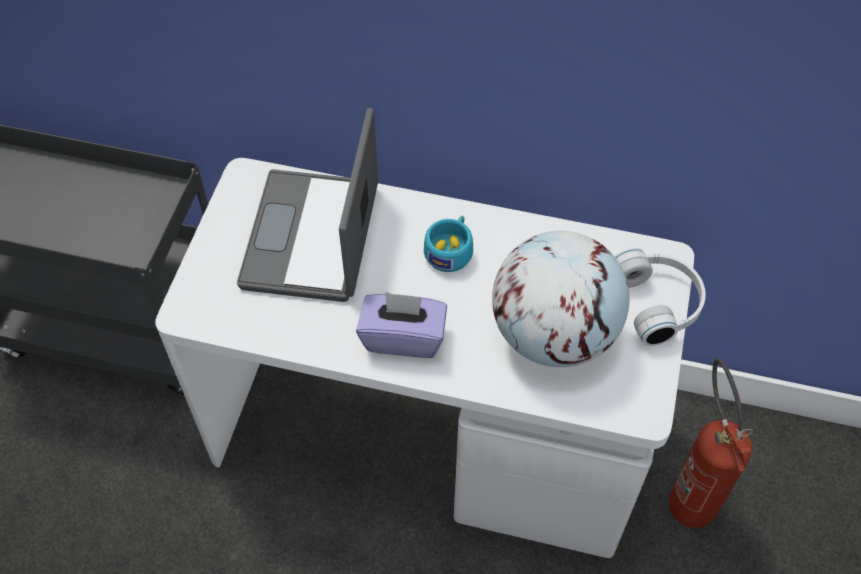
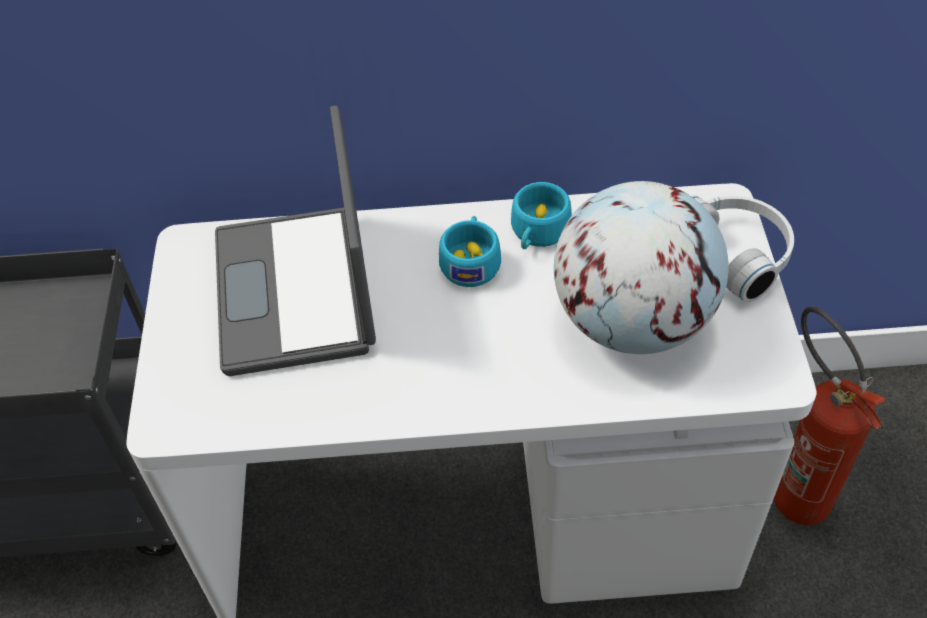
camera: 15 degrees left, 5 degrees down
purple tissue box [356,292,447,358] -> none
none -> turquoise cup [511,182,572,249]

